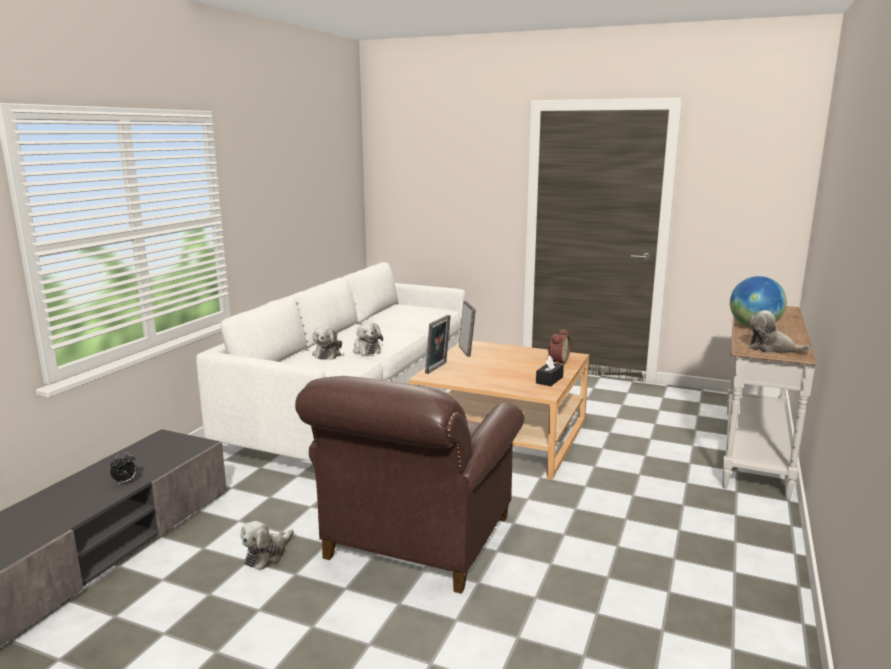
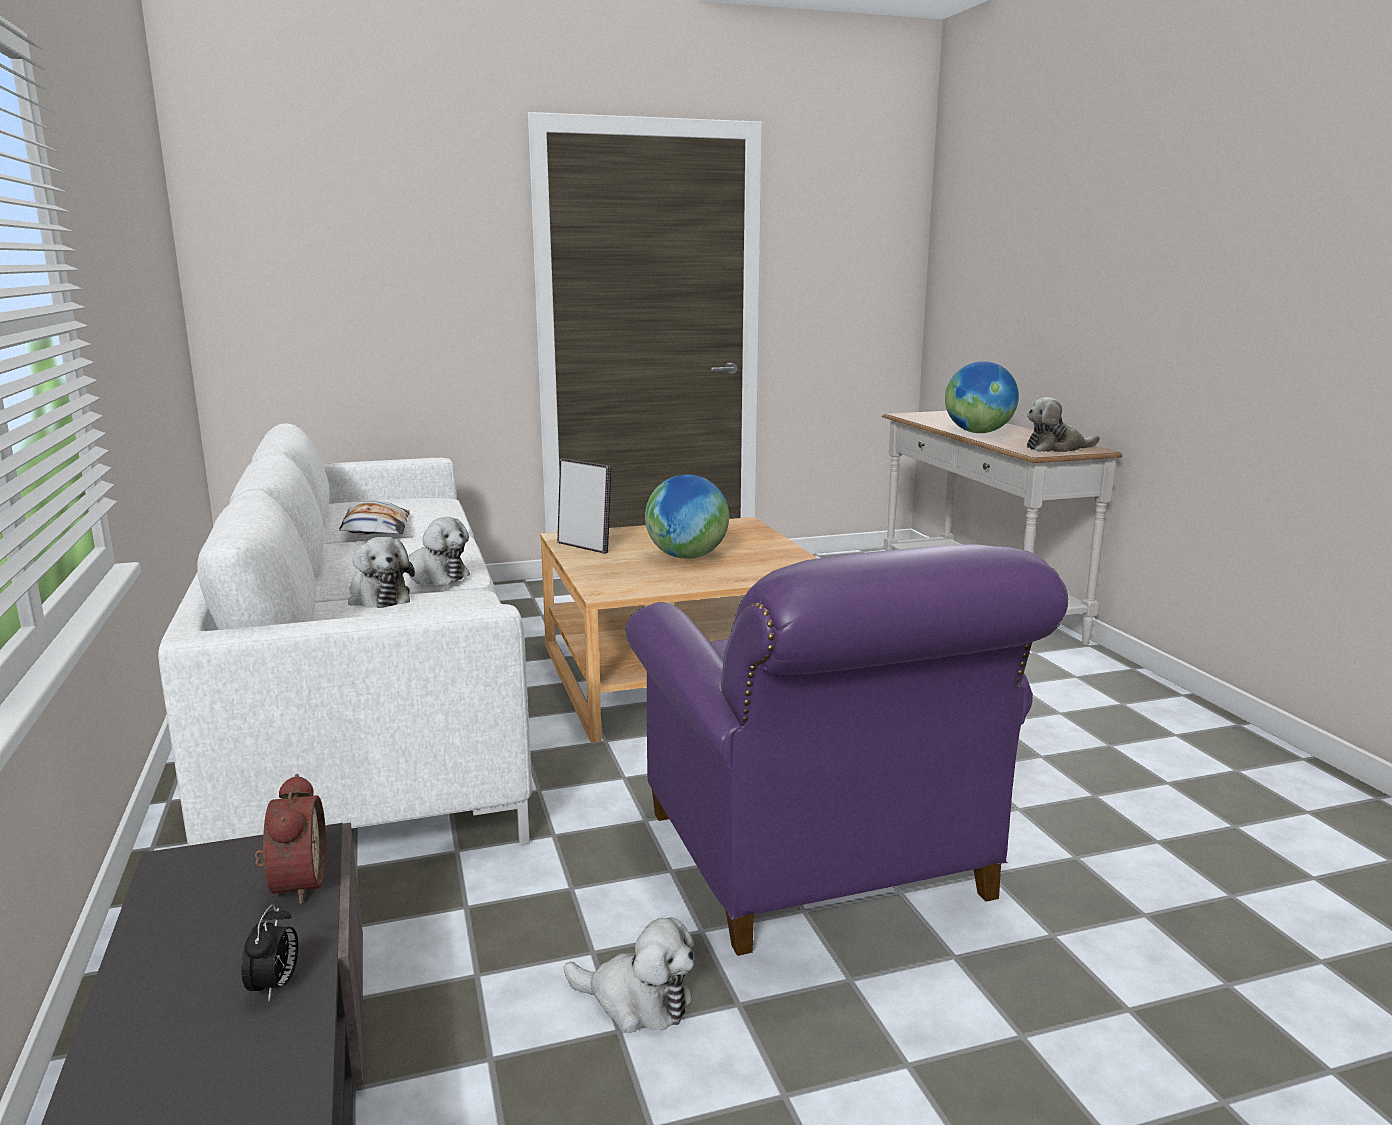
camera: 40 degrees left, 0 degrees up
plush toy [241,521,294,570] -> plush toy turned 60 degrees counterclockwise [564,917,695,1033]
brown armchair [295,376,525,594] -> purple armchair [625,544,1068,956]
picture frame [425,315,451,374] -> none
black tissue box [536,355,564,386] -> none
alarm clock [547,329,571,364] -> alarm clock moved to [255,774,326,904]
none -> pillow [339,500,410,535]
none -> globe [645,474,729,559]

